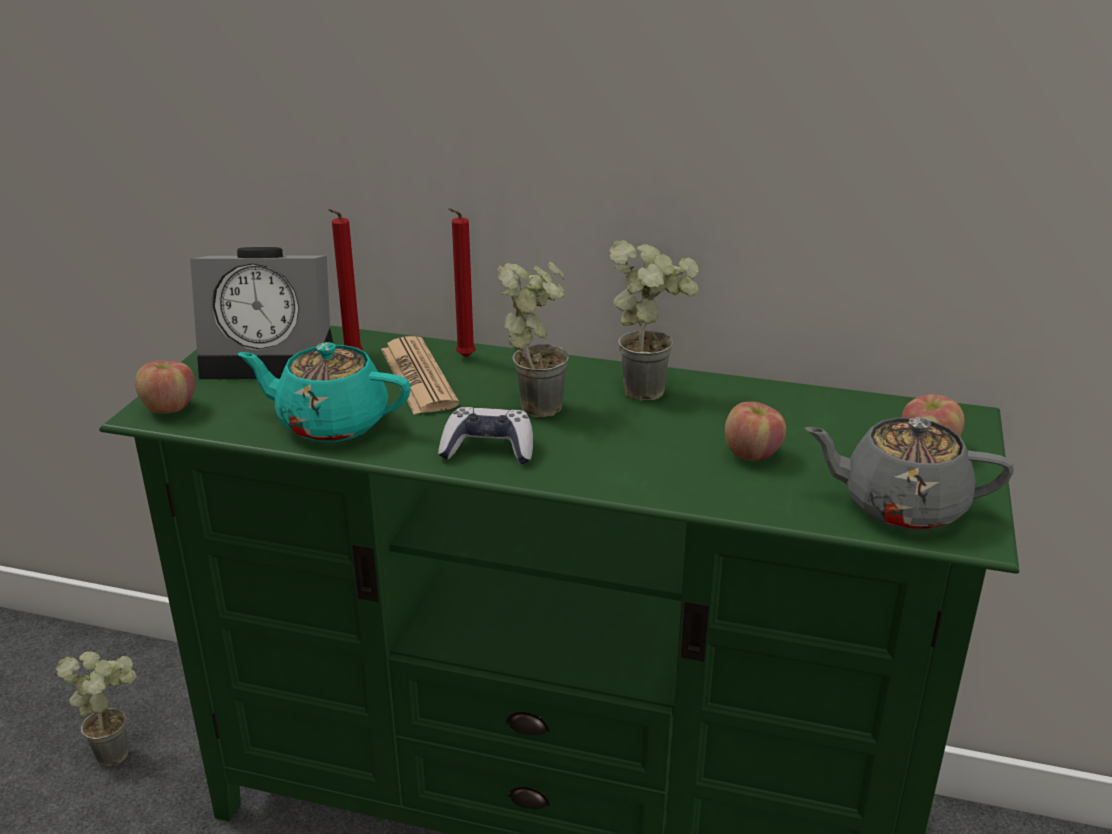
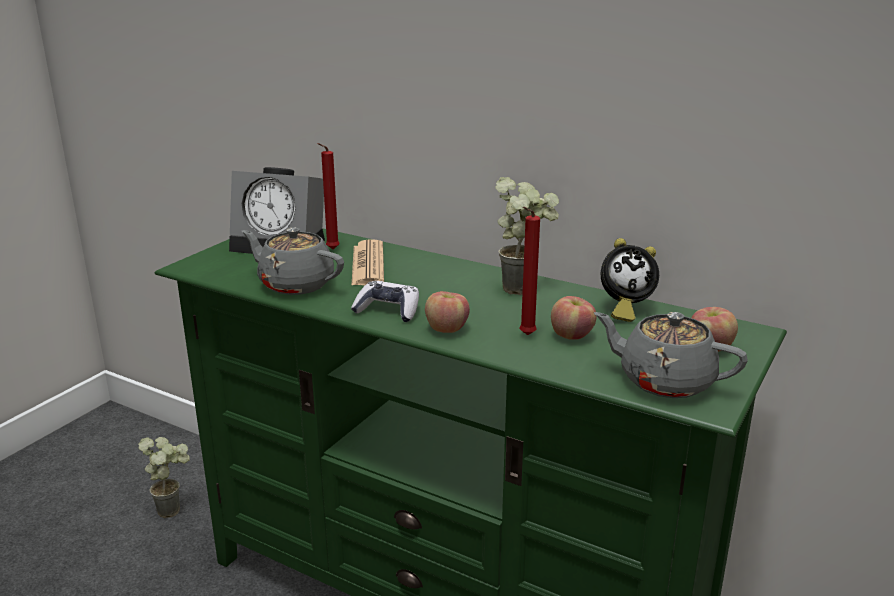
camera: 15 degrees right, 5 degrees down
apple [135,361,195,414] -> apple moved to [425,291,470,333]
turquoise teapot [238,342,411,442] -> grey teapot [242,227,344,295]
red candle [448,208,476,357] -> red candle moved to [520,207,540,335]
potted plant [498,262,569,417] -> none
none -> alarm clock [601,238,659,322]

